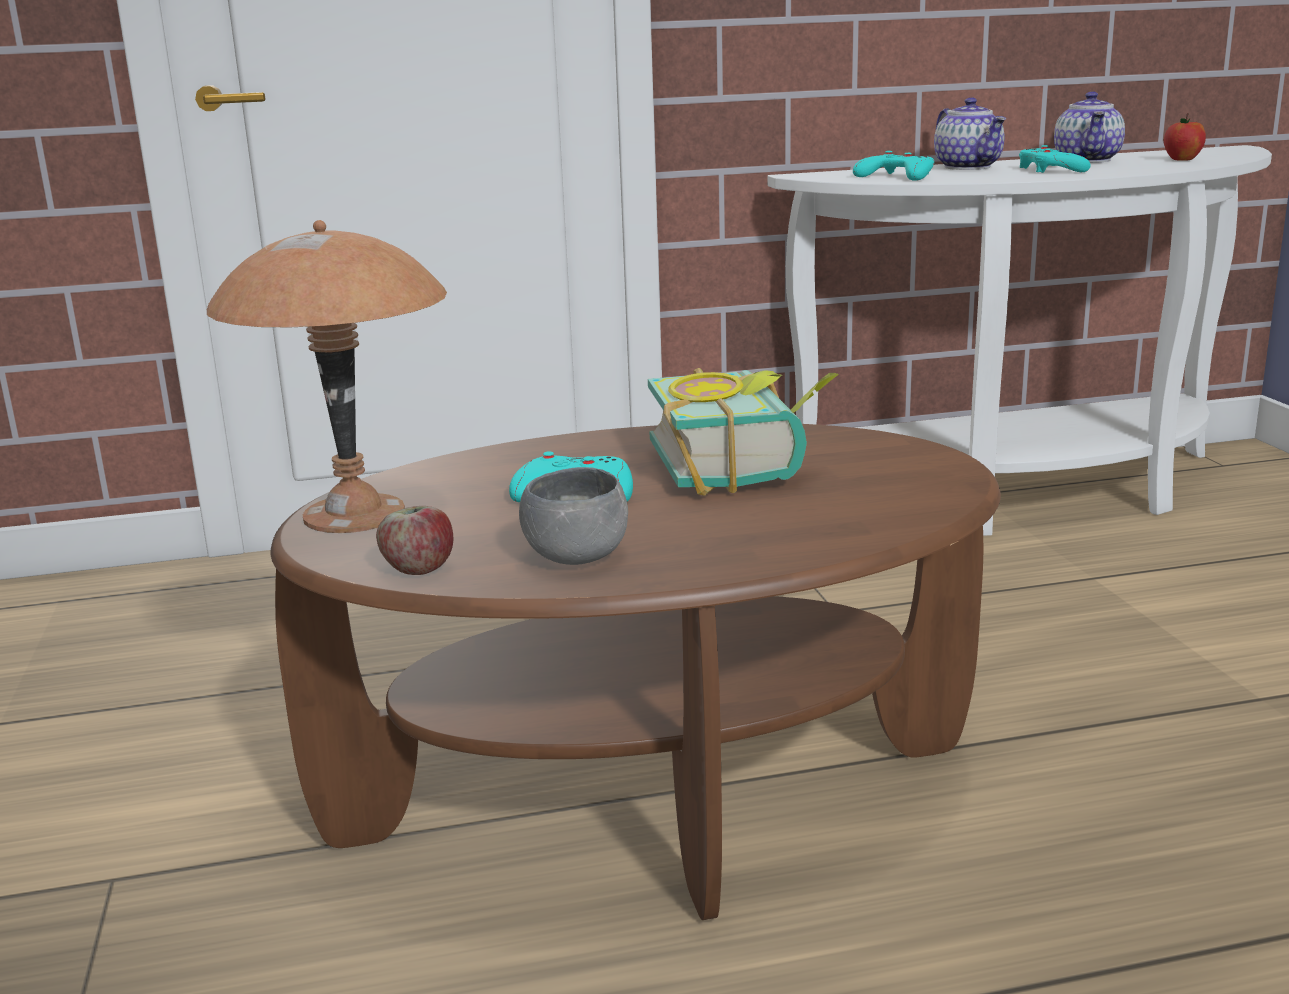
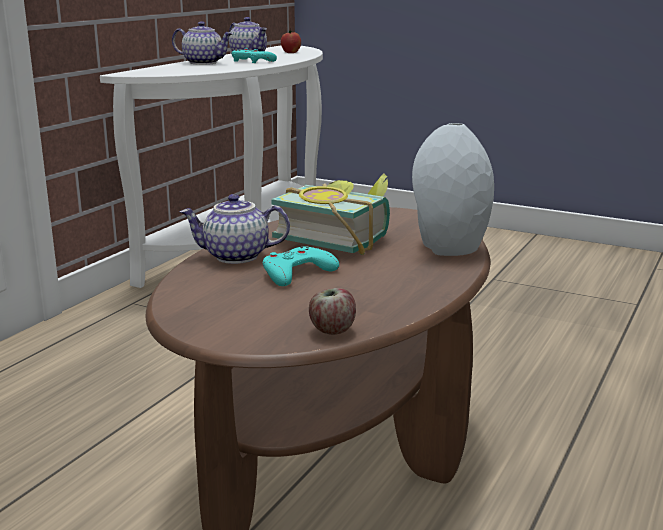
camera: 50 degrees left, 0 degrees up
brown table lamp [207,220,447,533] -> none
grey bowl [519,467,628,565] -> none
turquoise game controller [853,151,934,181] -> none
none -> teapot [180,194,290,264]
none -> grey vase [412,123,494,256]

